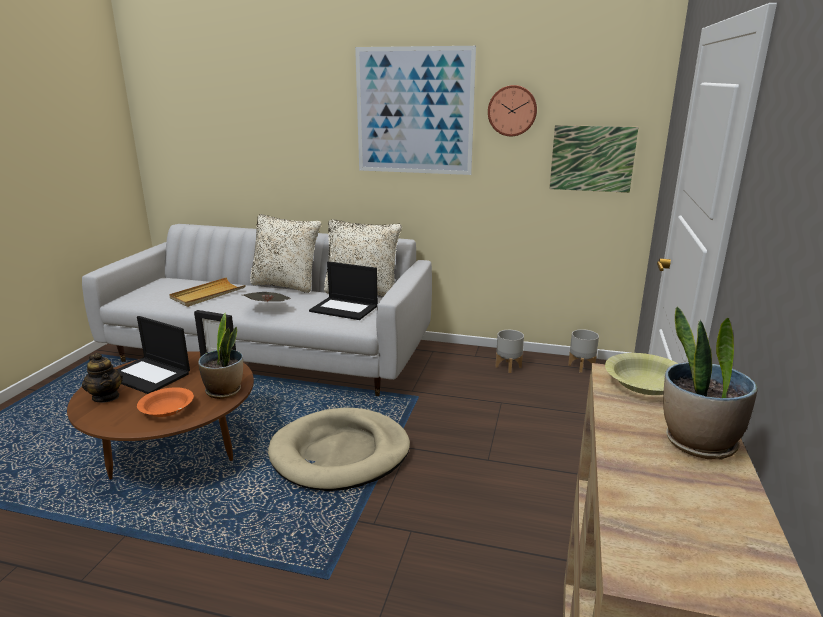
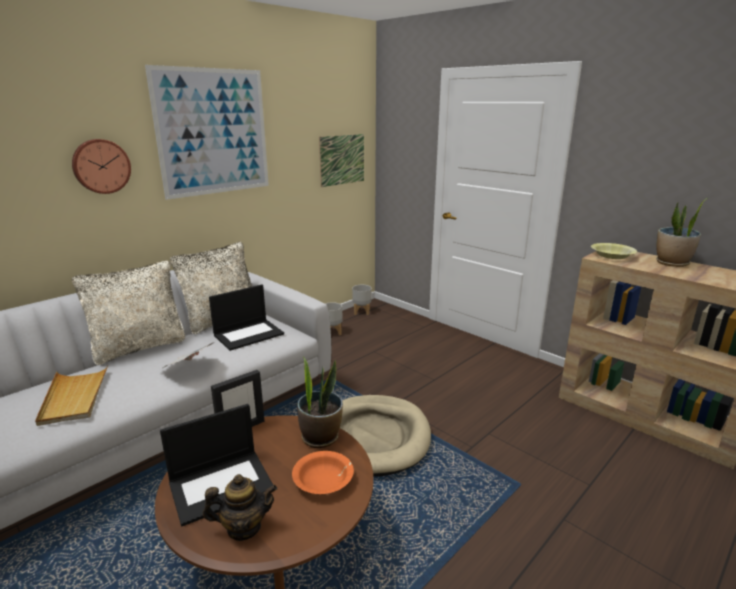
camera: 60 degrees left, 0 degrees up
wall clock [488,85,537,136] -> wall clock moved to [72,139,131,194]

